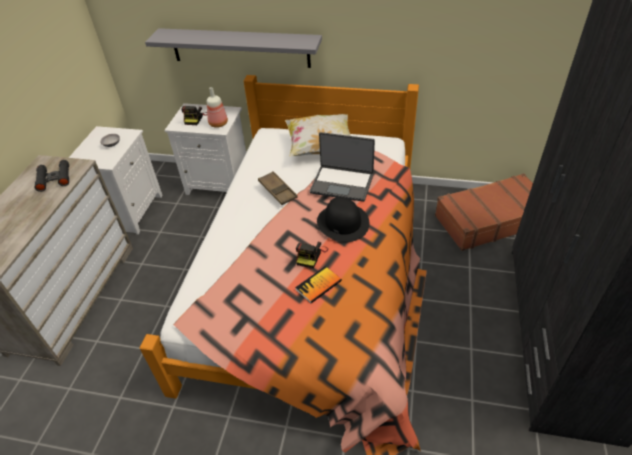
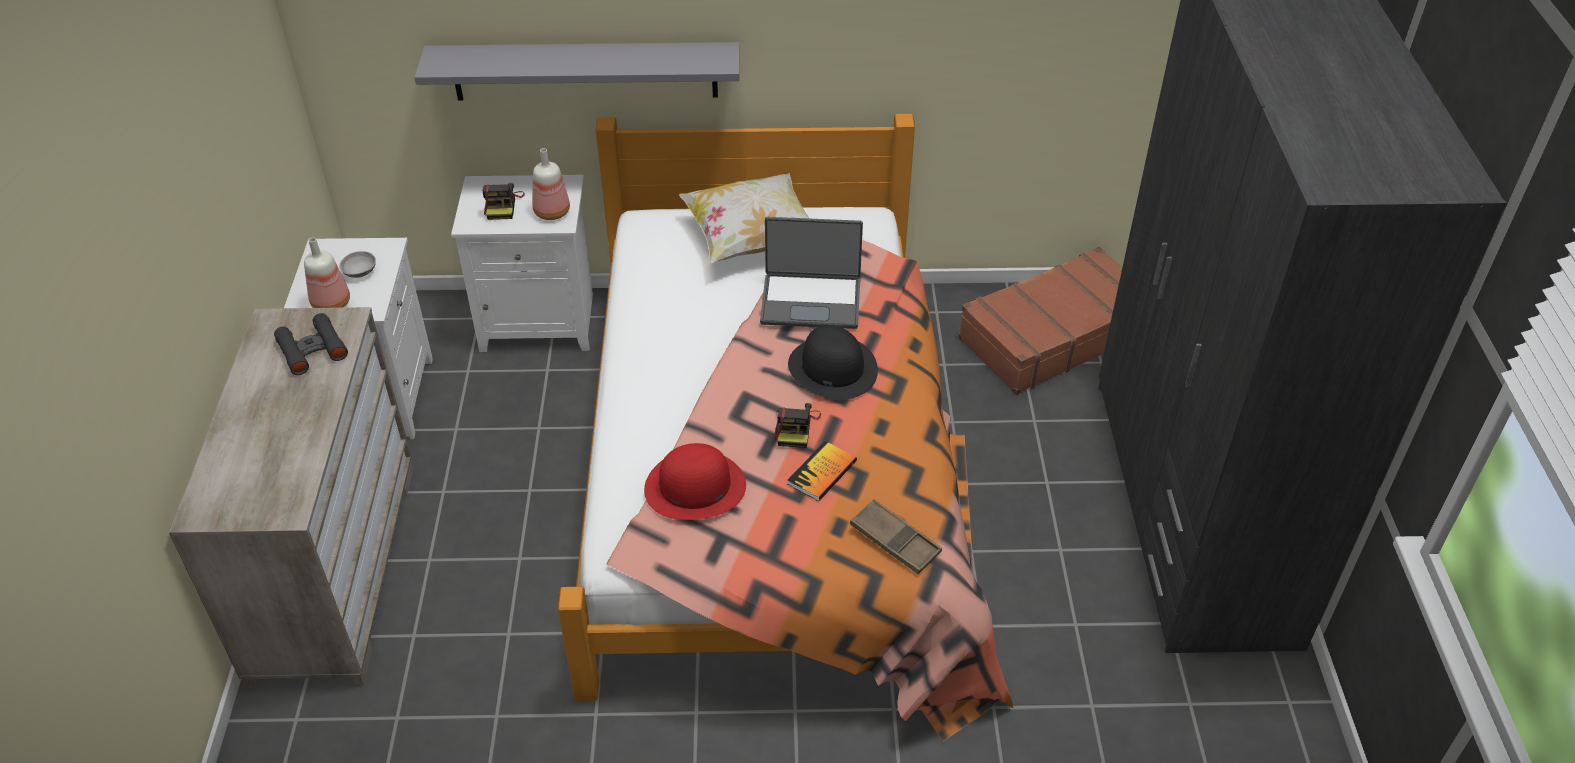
camera: 15 degrees left, 0 degrees up
brown tray [258,171,298,205] -> brown tray moved to [850,499,942,574]
none -> bottle [304,238,350,308]
none -> red hat [644,443,746,520]

